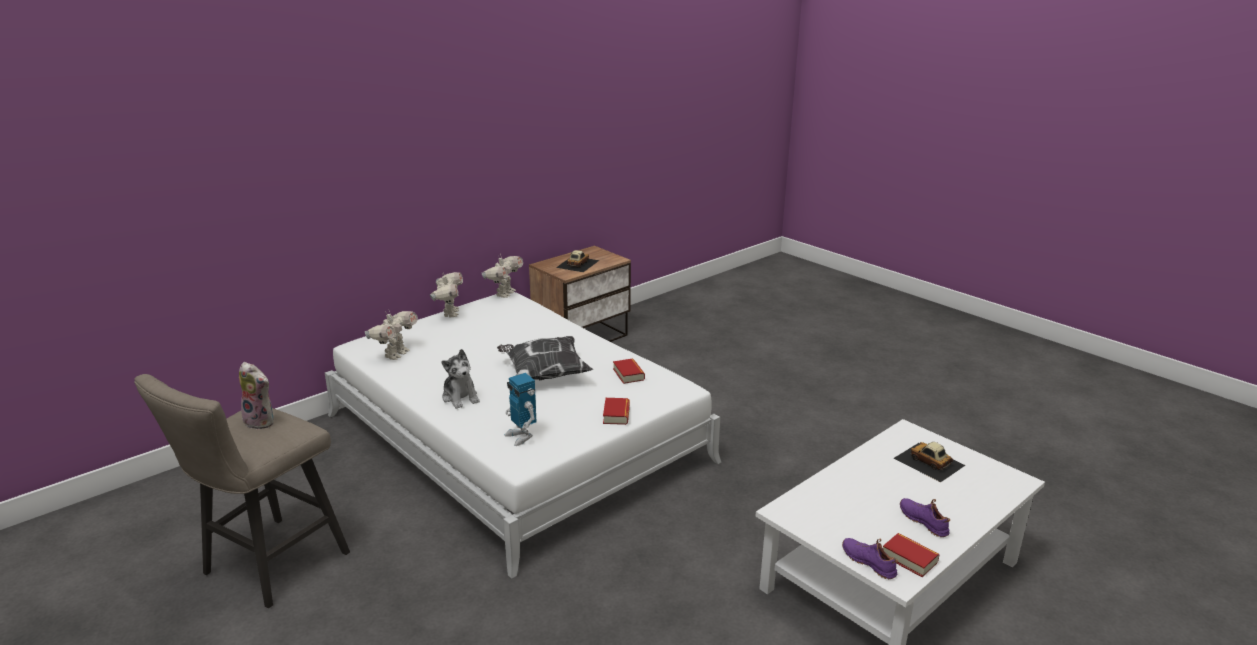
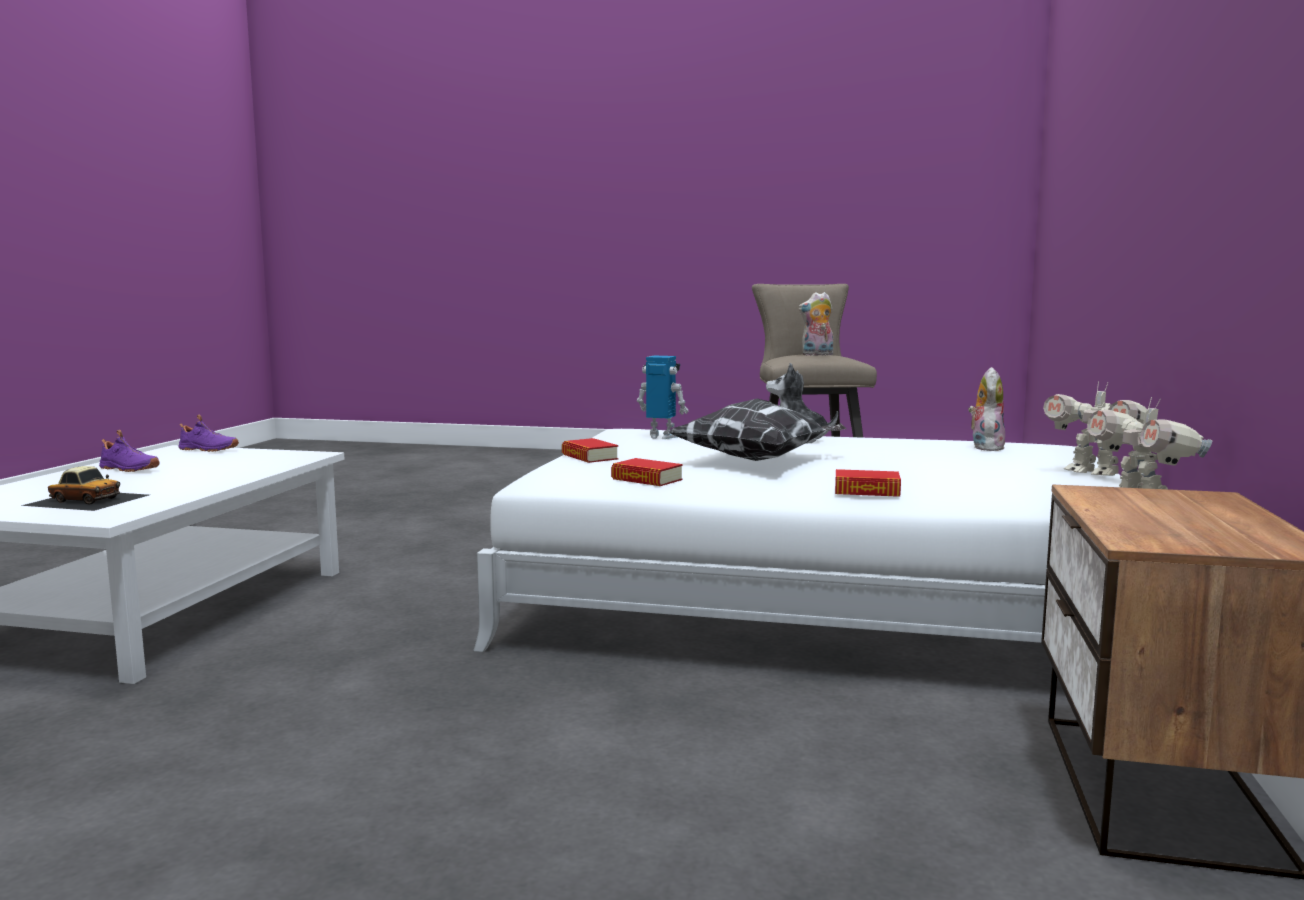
camera: 145 degrees right, 15 degrees down
toy robot [365,311,418,360] -> plush toy [968,367,1005,451]
toy car [556,250,599,272] -> none
book [883,533,939,577] -> book moved to [835,469,901,497]

